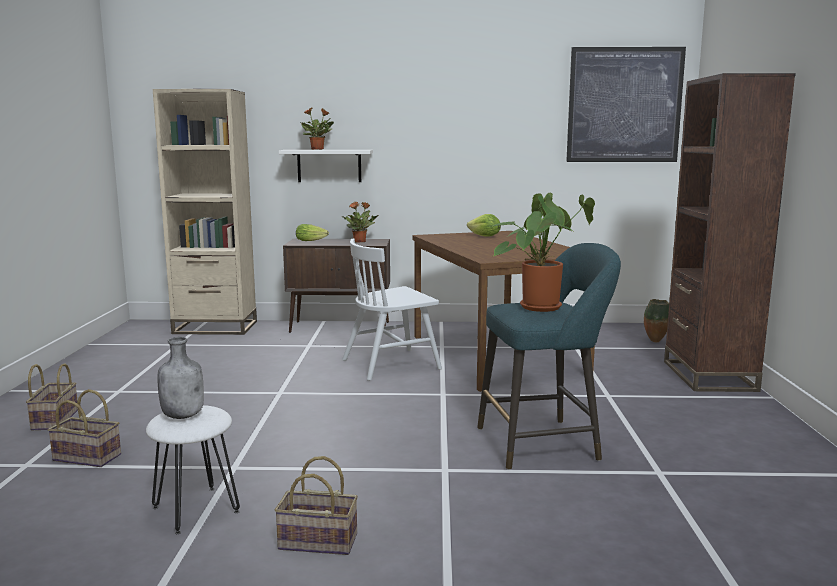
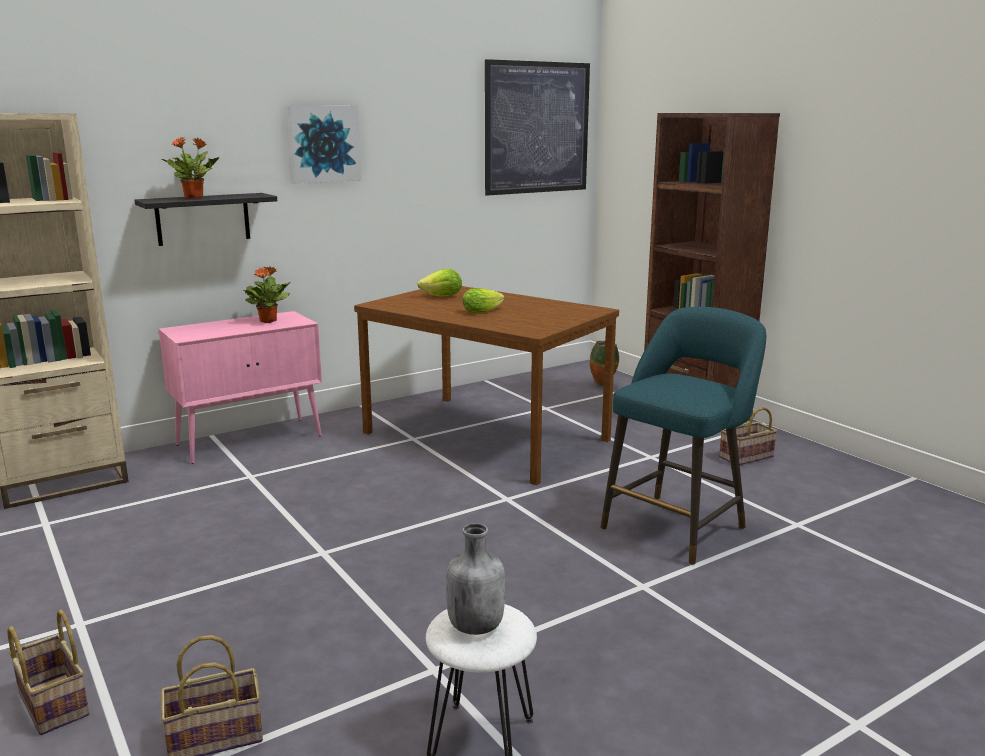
camera: 35 degrees left, 5 degrees up
basket [274,456,358,555] -> basket moved to [719,407,777,465]
white shelf [279,150,373,182] -> black shelf [135,193,277,246]
brown cabinet [283,239,390,333] -> pink cabinet [159,311,322,464]
lettuce [296,224,329,241] -> lettuce moved to [462,288,505,313]
white chair [342,239,442,381] -> none
potted plant [489,193,595,312] -> none
none -> picture [285,106,361,184]

